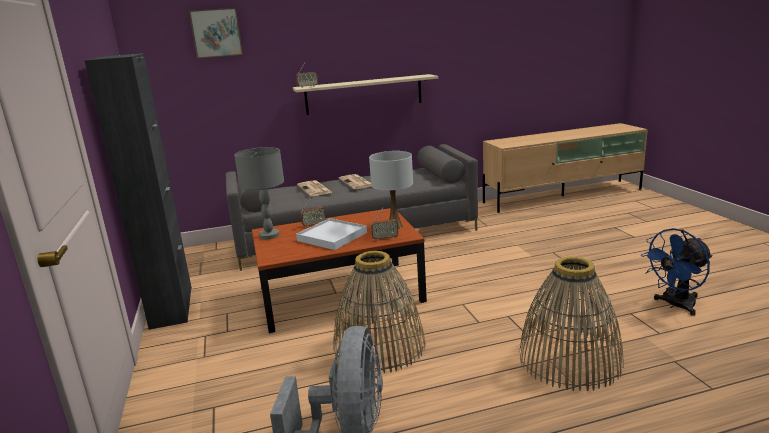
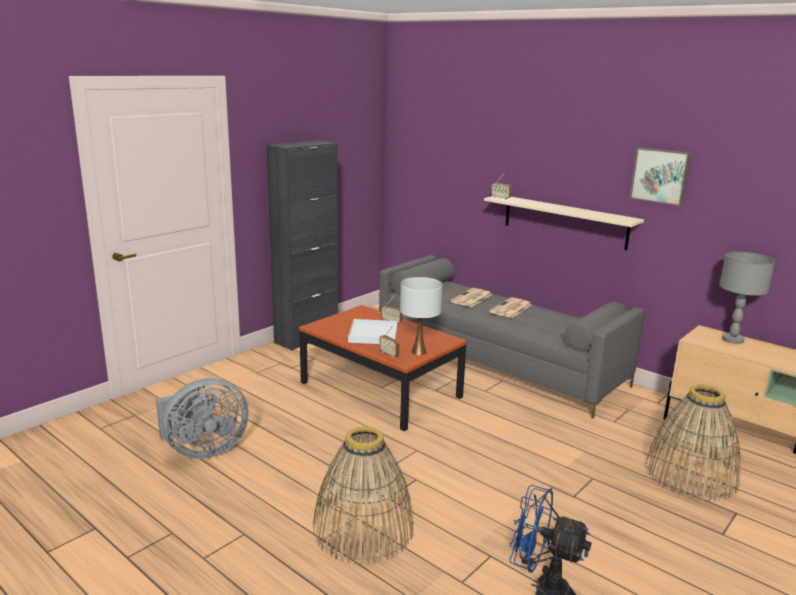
camera: 55 degrees right, 0 degrees up
picture [189,8,243,58] -> picture moved to [630,147,691,206]
grey table lamp [234,147,284,239] -> grey table lamp moved to [719,252,775,344]
basket [333,251,426,373] -> basket moved to [645,385,741,501]

